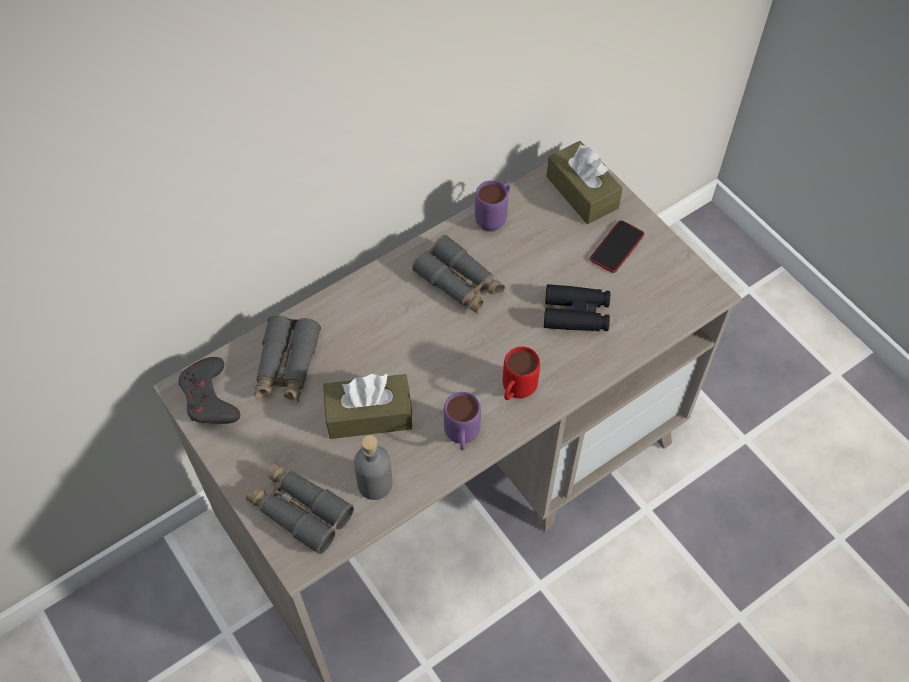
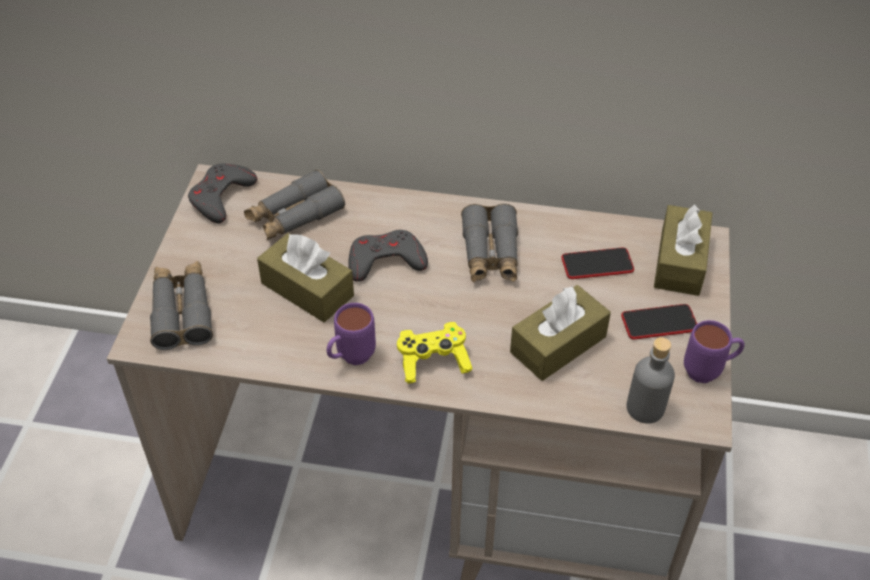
camera: 45 degrees right, 10 degrees down
grey bottle [354,435,392,500] -> grey bottle moved to [626,337,675,424]
purple mug [475,180,510,232] -> purple mug moved to [684,320,745,383]
red mug [503,347,540,400] -> yellow game controller [397,322,473,384]
black binoculars [544,284,610,331] -> brown tissue box [510,285,611,381]
none -> grey game controller [348,230,428,282]
none -> phone [561,247,634,279]

